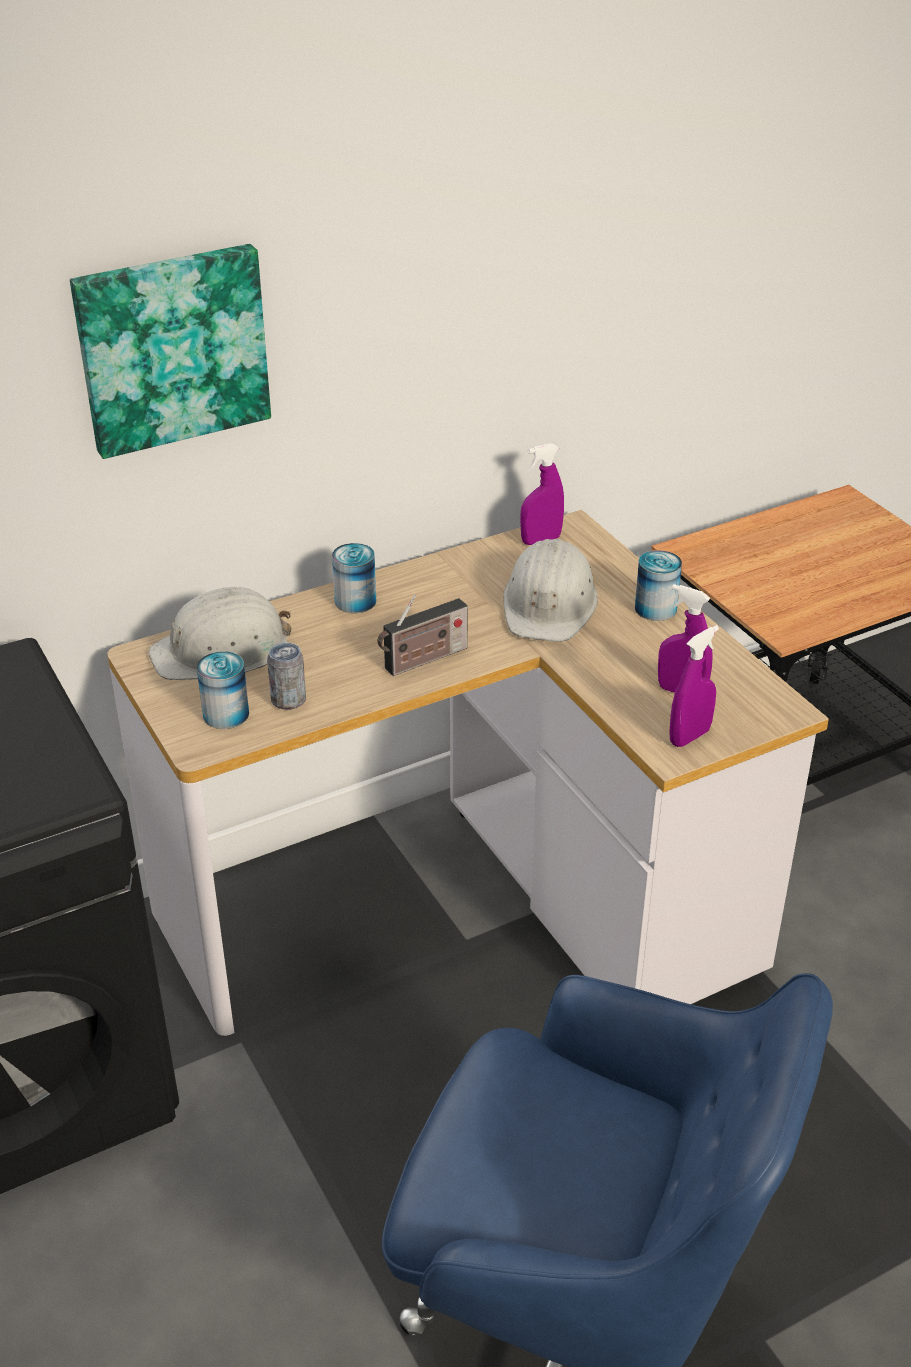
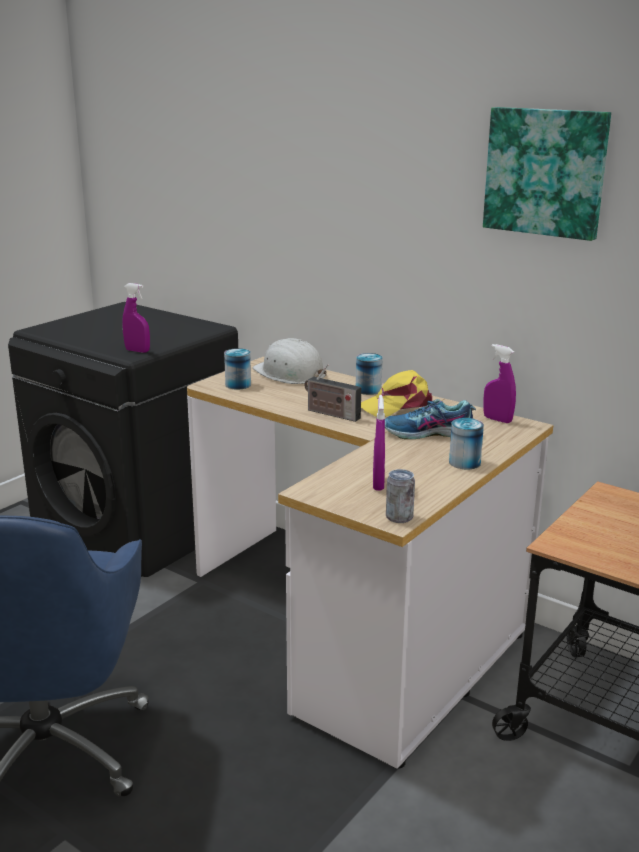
camera: 65 degrees right, 15 degrees down
picture [70,244,271,459] -> picture moved to [483,107,611,241]
can [267,642,306,710] -> can moved to [386,469,415,523]
white hard hat [503,539,598,642] -> shoe [385,399,476,439]
purple spray bottle [669,625,719,747] -> purple spray bottle moved to [122,283,150,353]
none -> yellow cap [361,370,432,417]

